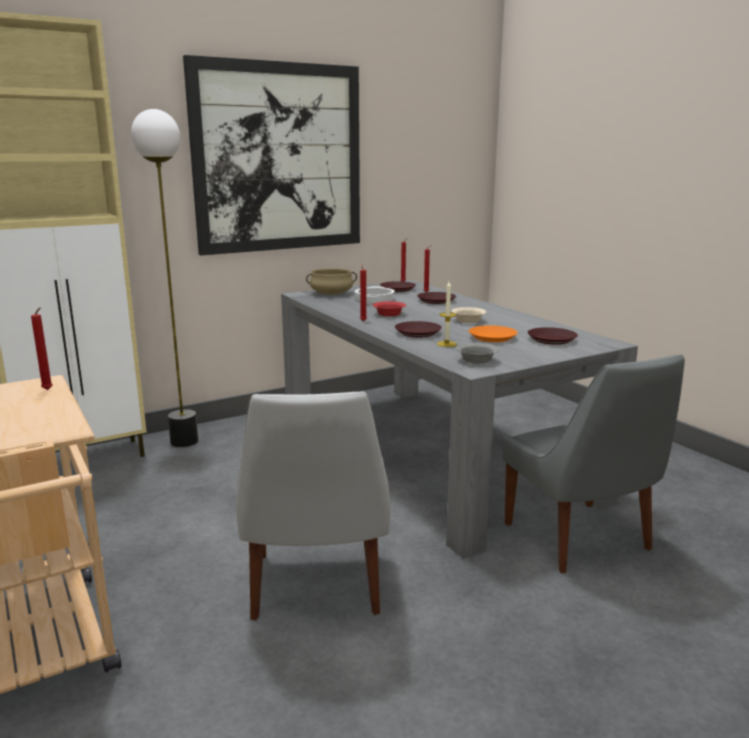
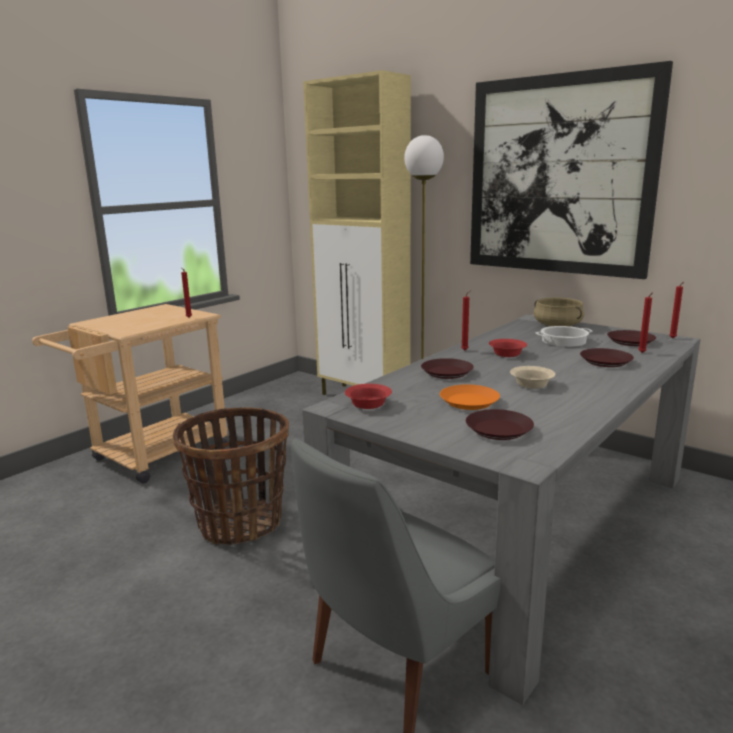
camera: 70 degrees right, 0 degrees up
white chair [237,392,390,620] -> basket [173,407,289,545]
candle [437,282,457,347] -> none
grey bowl [456,342,499,363] -> red bowl [345,384,392,409]

